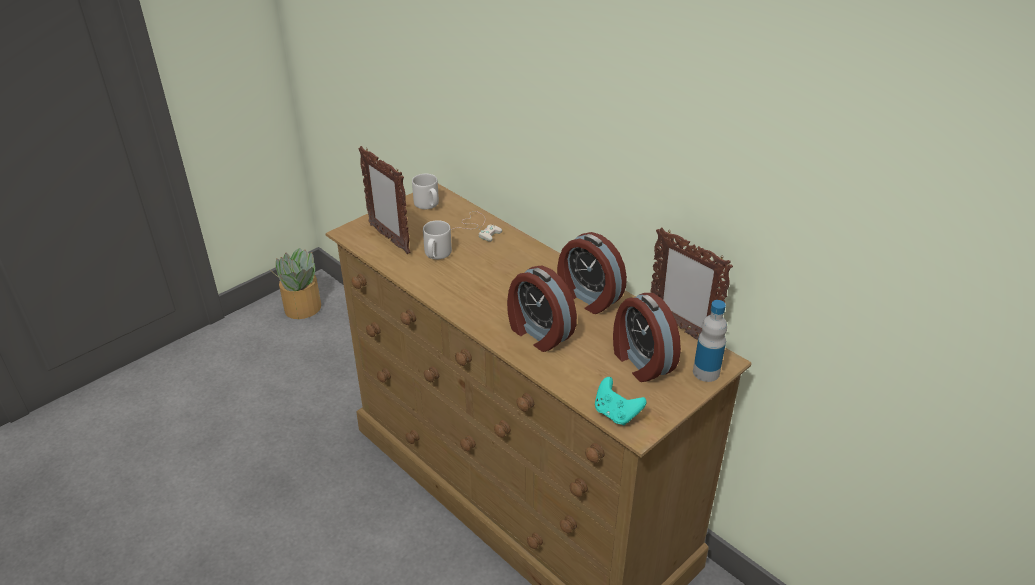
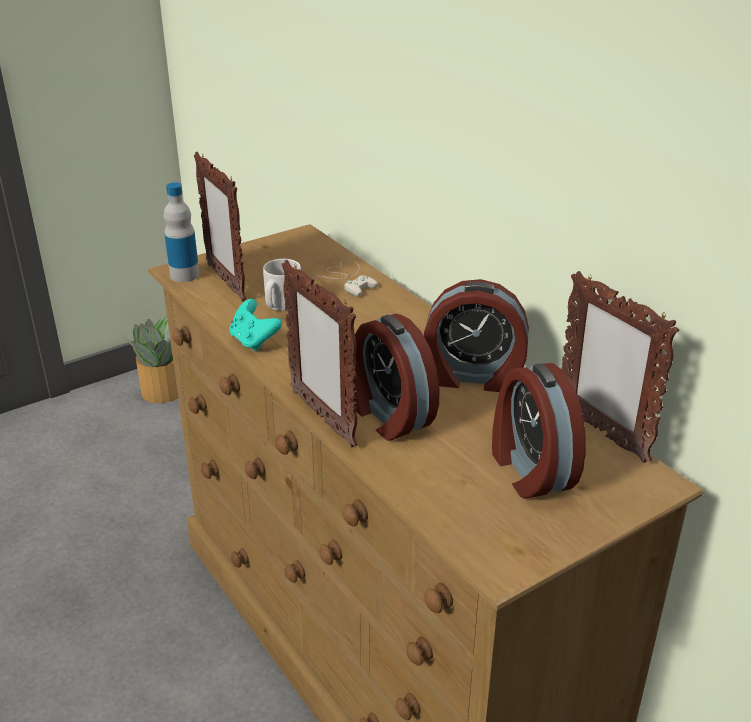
camera: 10 degrees right, 5 degrees down
grey mug [412,174,439,209] -> none
alarm clock [557,232,627,314] -> alarm clock turned 45 degrees counterclockwise [424,279,529,392]
turquoise game controller [595,377,647,425] -> turquoise game controller moved to [230,299,282,351]
bottle [693,300,727,382] -> bottle moved to [164,182,199,282]
none -> picture frame [282,260,358,448]

